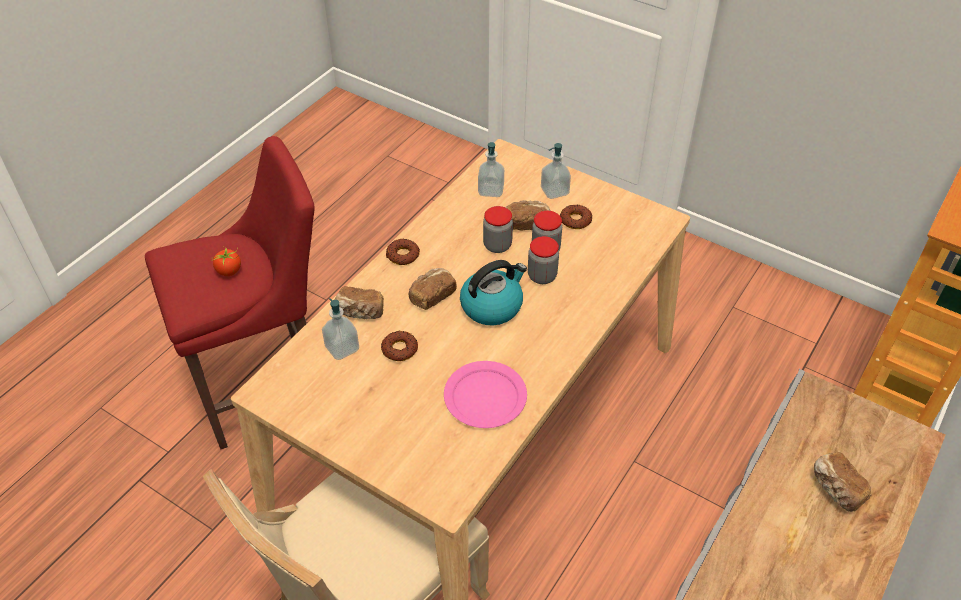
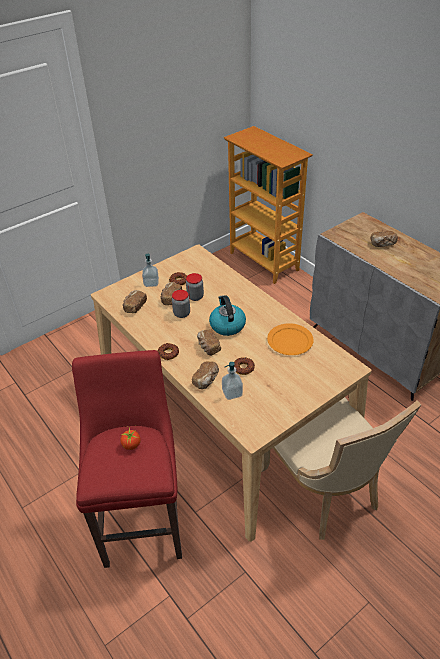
camera: 70 degrees left, 5 degrees down
pink plate [444,361,527,428] -> orange plate [267,323,314,355]
soap dispenser [478,142,504,197] -> bread [122,290,147,313]
jar [528,236,559,284] -> none

